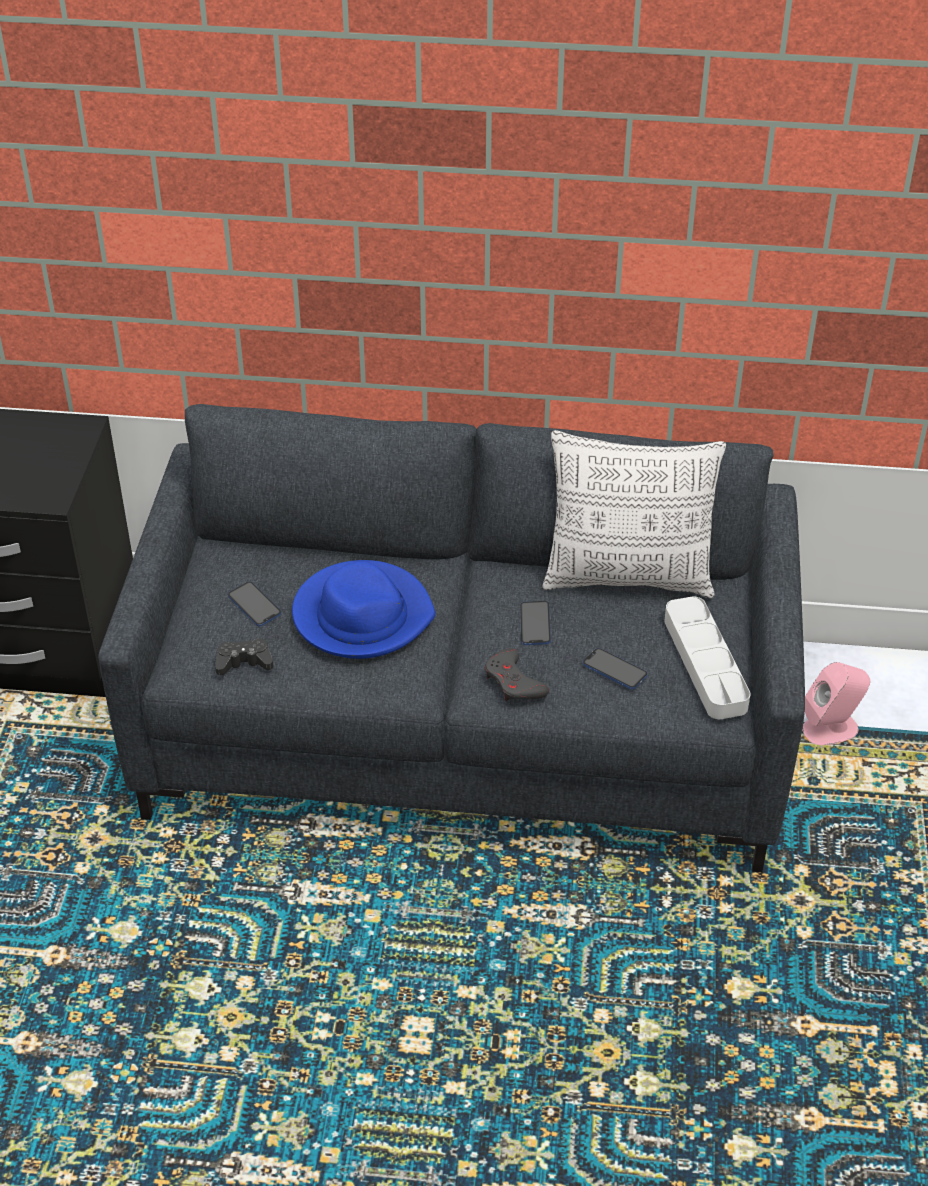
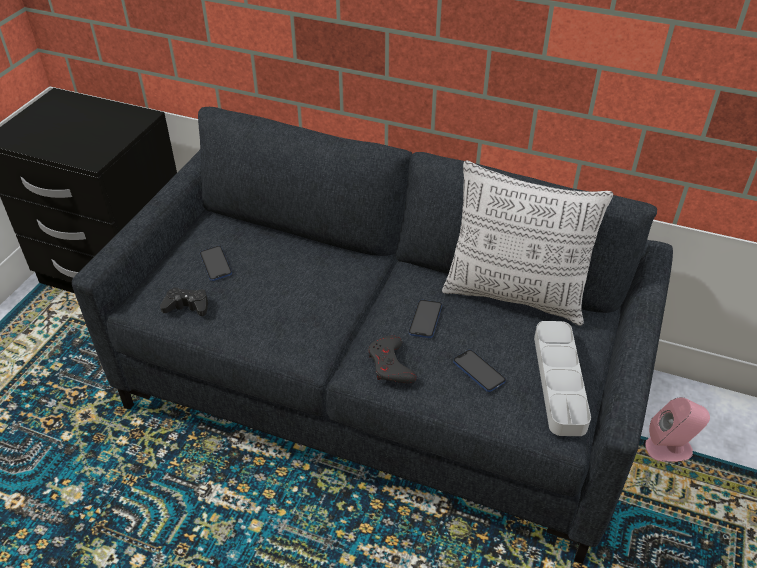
camera: 15 degrees right, 0 degrees up
blue hat [292,560,436,659] -> none

